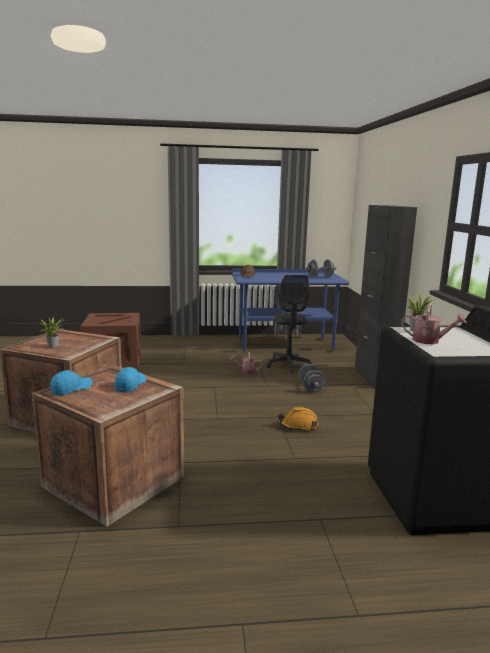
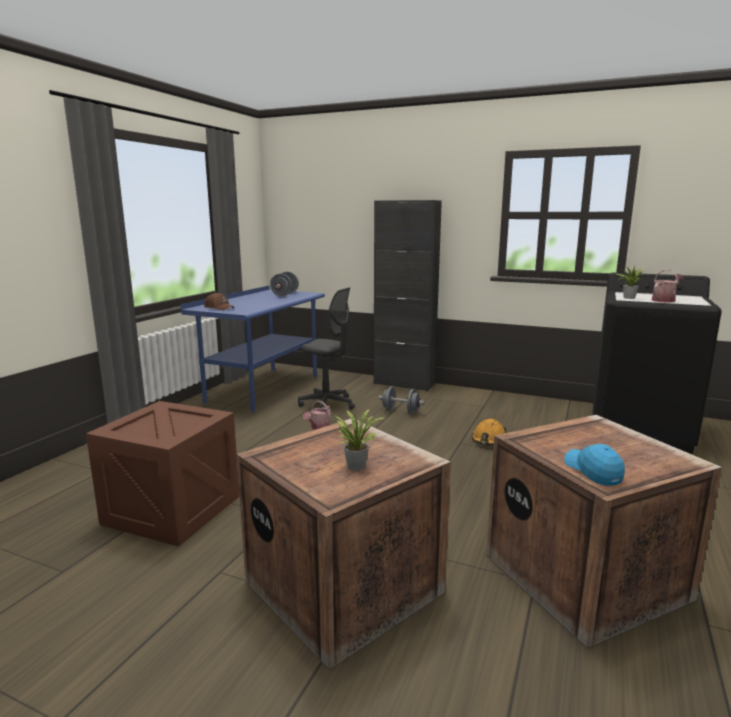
camera: 60 degrees left, 0 degrees up
blue cap [115,367,146,392] -> none

